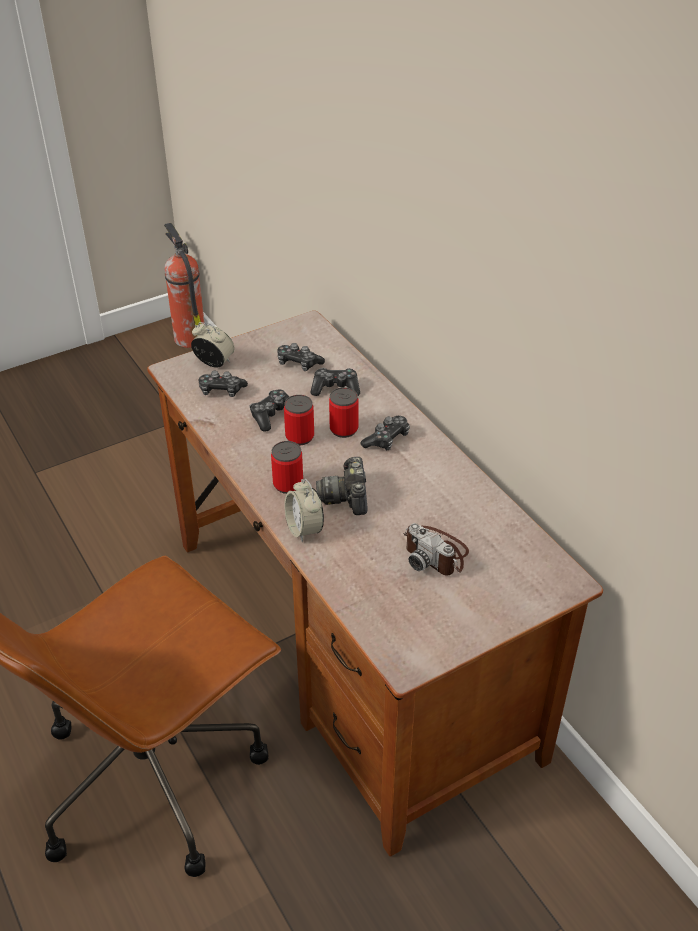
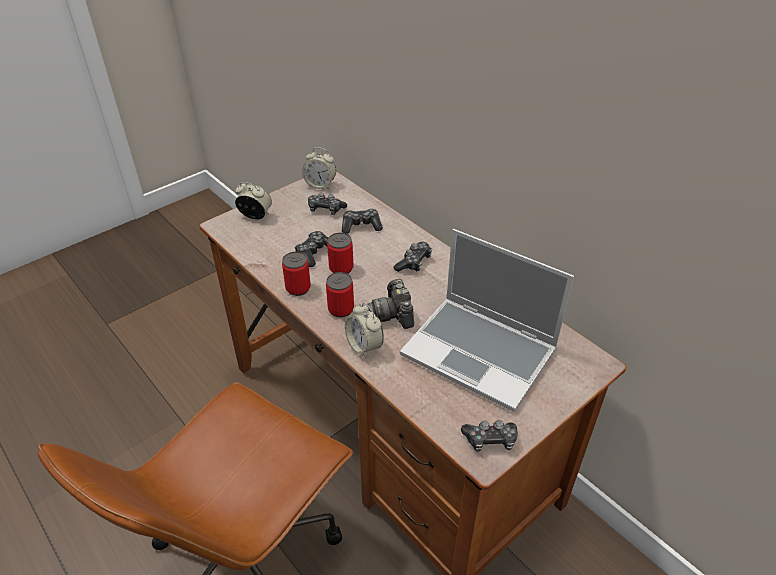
camera: 10 degrees left, 0 degrees up
fire extinguisher [164,223,205,348] -> none
game controller [199,371,248,397] -> game controller moved to [461,420,518,452]
can [329,387,359,438] -> can moved to [282,252,311,296]
camera [403,523,469,576] -> laptop [400,229,574,412]
none -> alarm clock [302,147,336,190]

